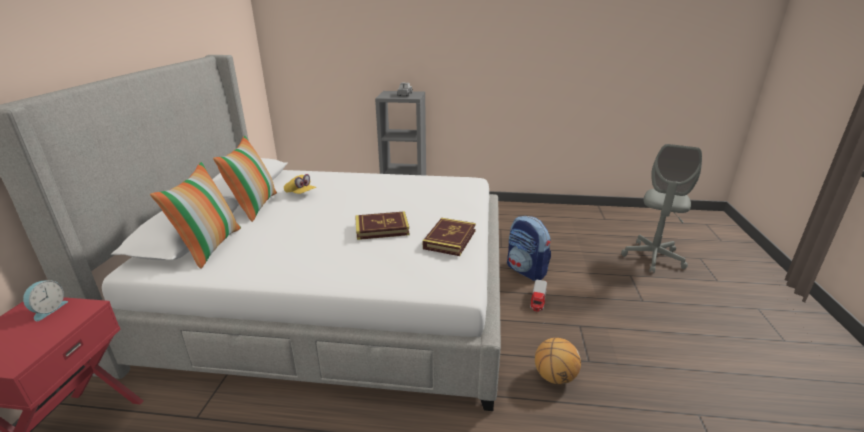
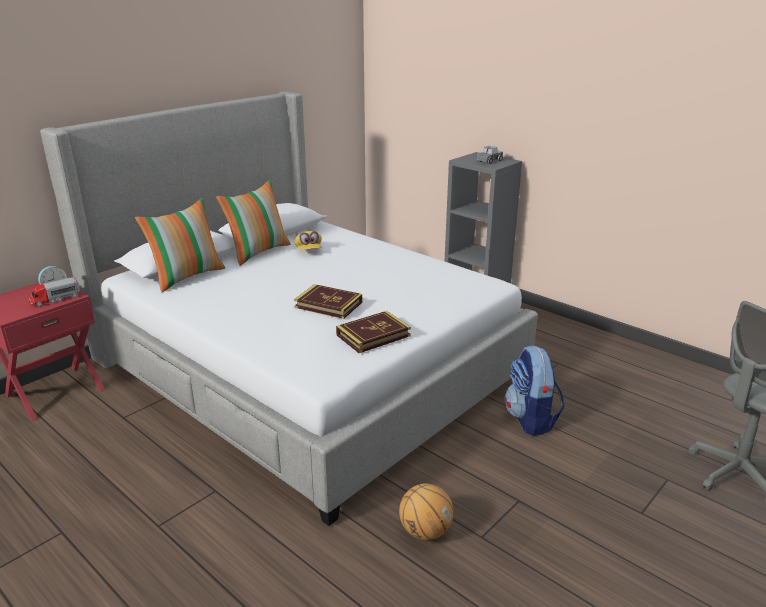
camera: 35 degrees right, 0 degrees up
toy truck [530,280,547,312] -> toy truck moved to [29,277,80,307]

